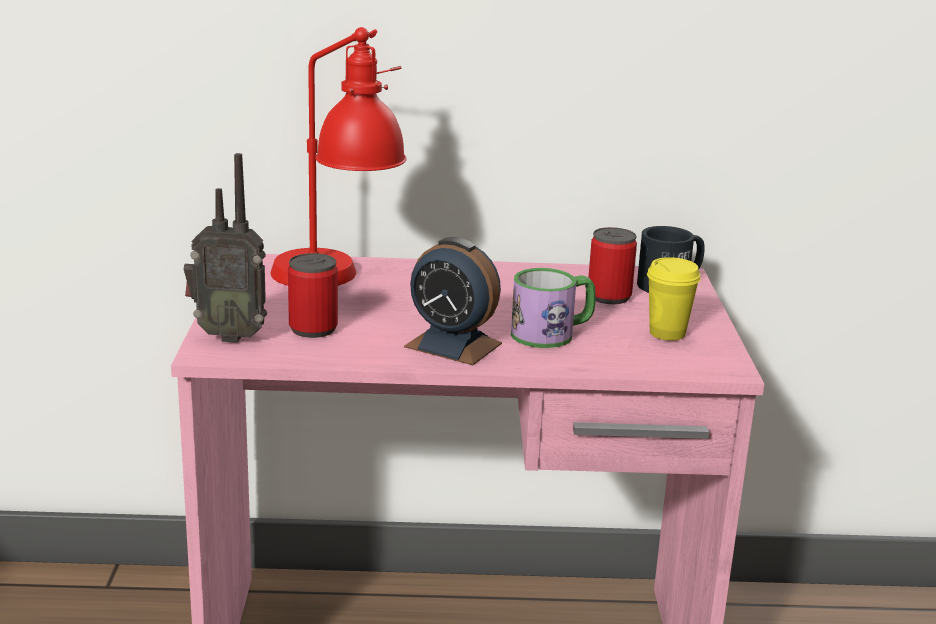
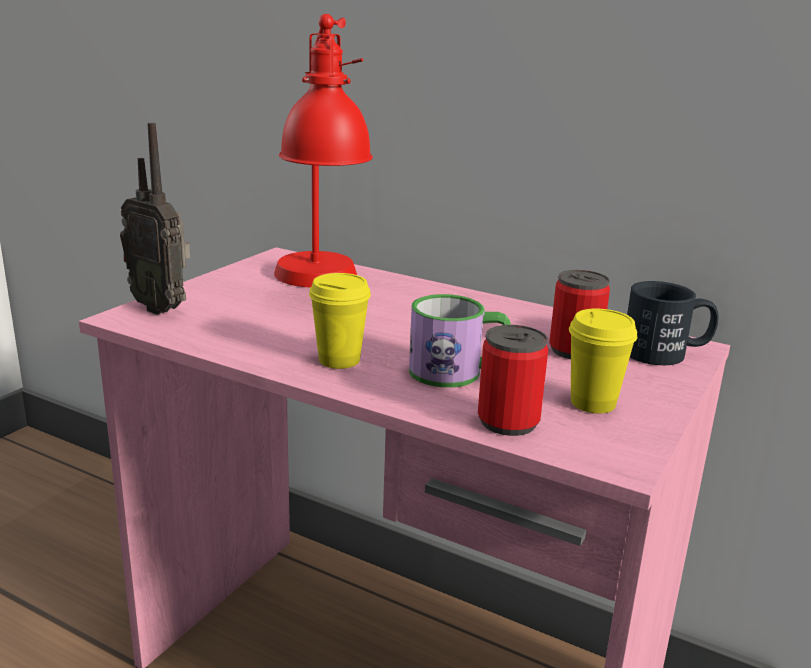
camera: 30 degrees right, 0 degrees up
can [288,253,338,338] -> can moved to [478,325,548,436]
alarm clock [404,237,502,365] -> yellow cup [309,273,371,369]

